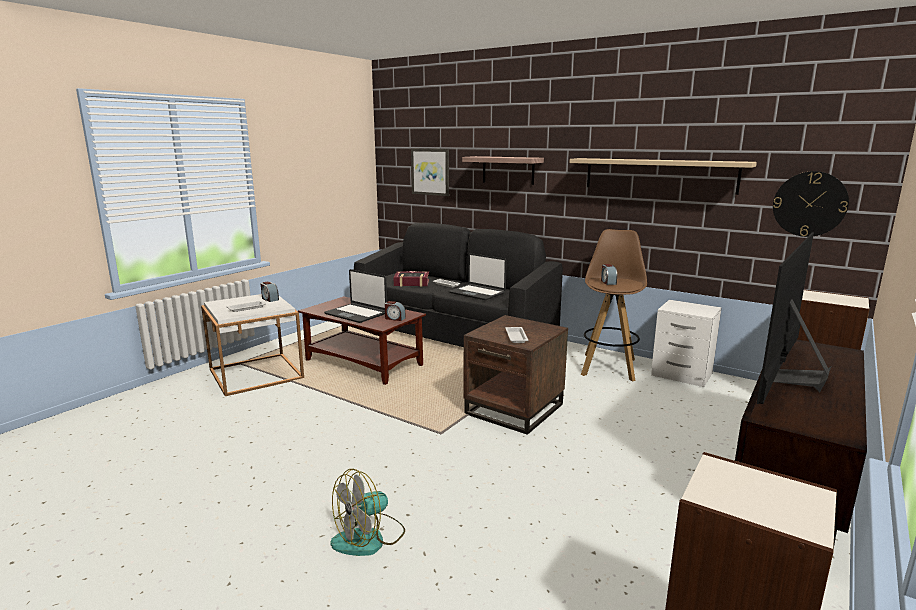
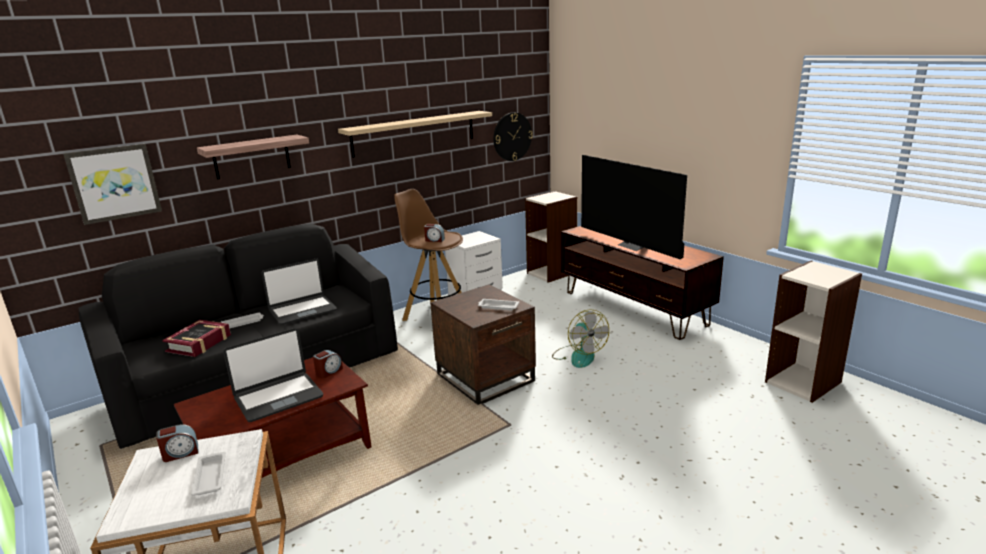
camera: 70 degrees left, 5 degrees up
fan [330,469,405,556] -> fan moved to [552,309,609,368]

